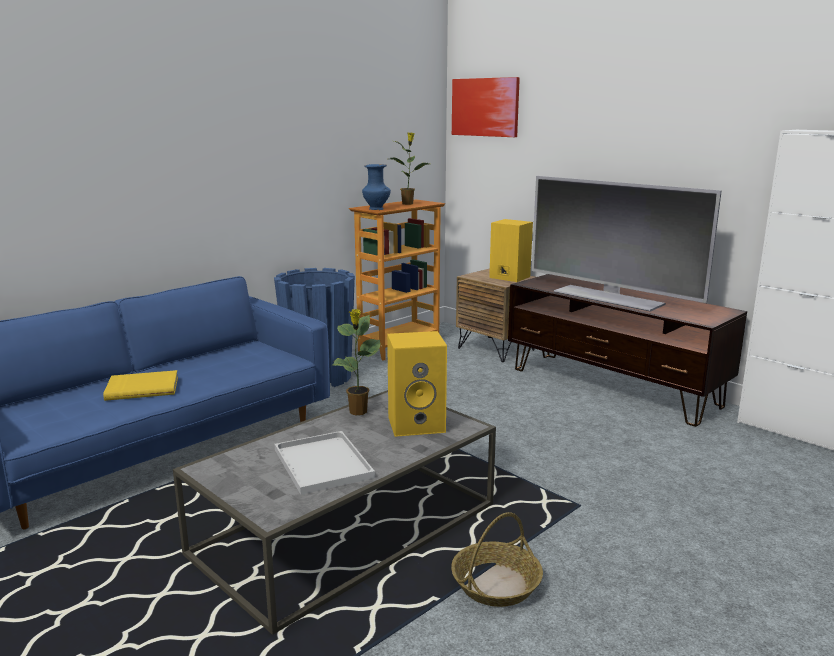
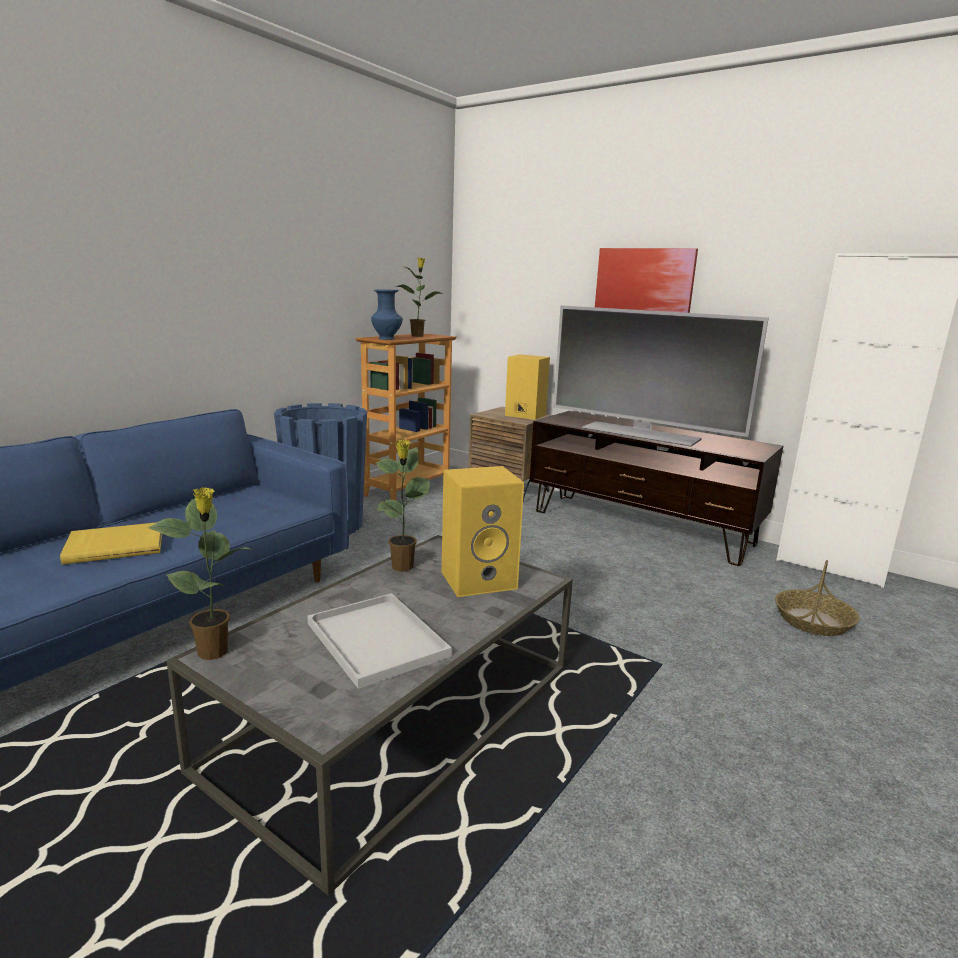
camera: 10 degrees left, 0 degrees up
basket [451,512,543,607] -> basket moved to [775,560,860,636]
picture [452,77,520,137] -> picture moved to [595,248,698,313]
none -> potted plant [148,487,250,660]

